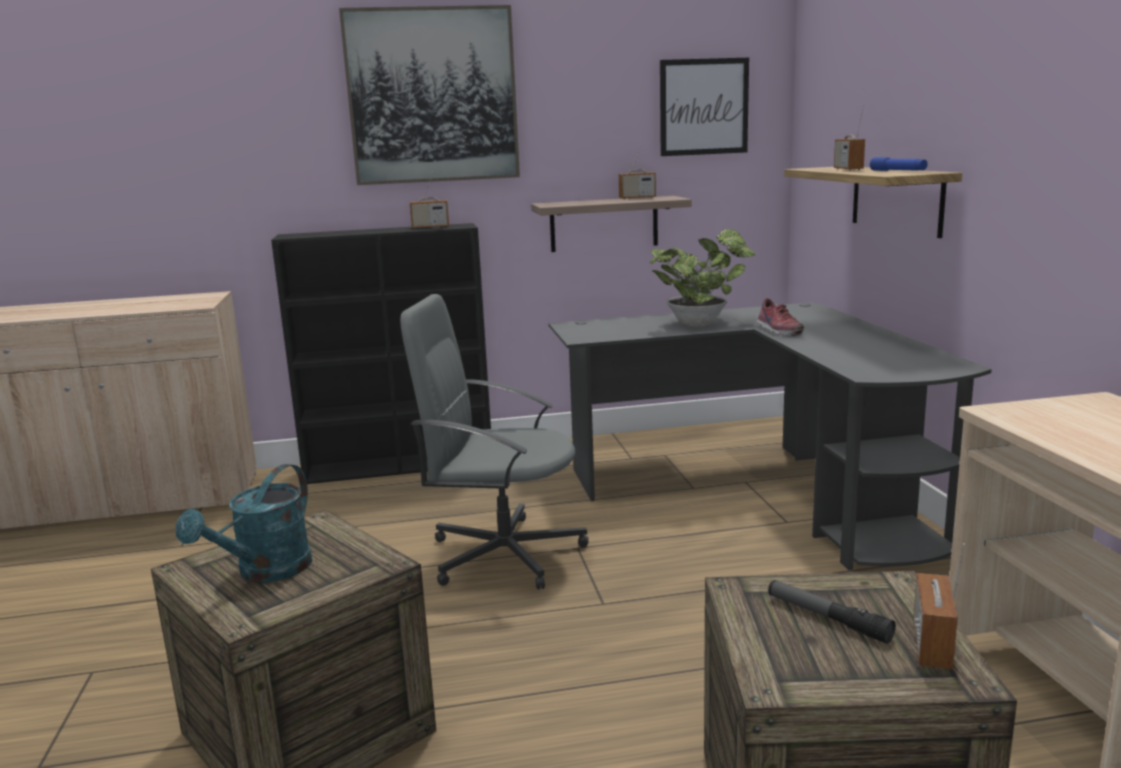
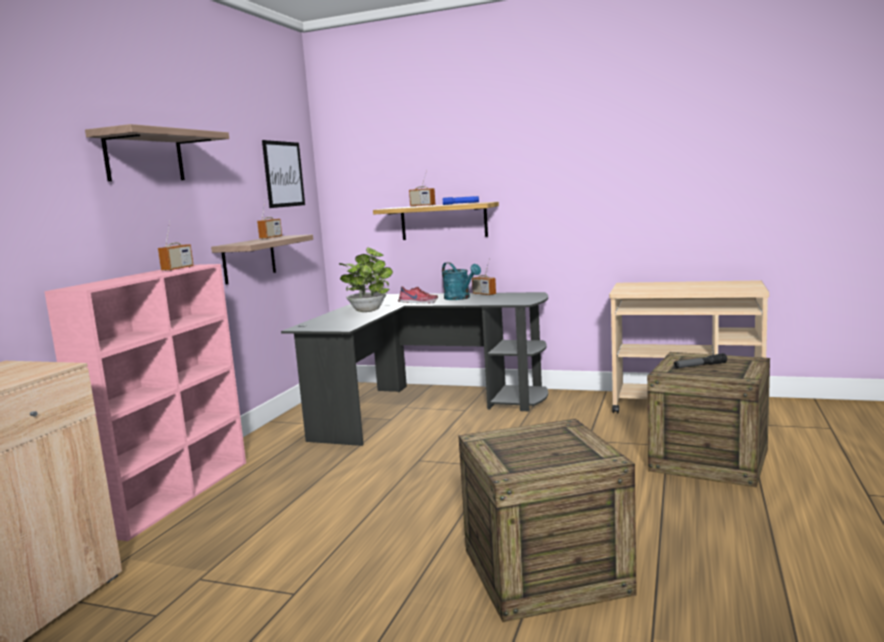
camera: 60 degrees left, 5 degrees down
turquoise watering can [176,464,312,583] -> turquoise watering can moved to [442,262,481,300]
black bookcase [271,223,491,484] -> pink bookcase [44,264,246,541]
picture [339,5,520,185] -> shelf [85,124,229,182]
grey office chair [400,294,588,589] -> none
radio [913,543,965,669] -> radio moved to [472,259,496,296]

